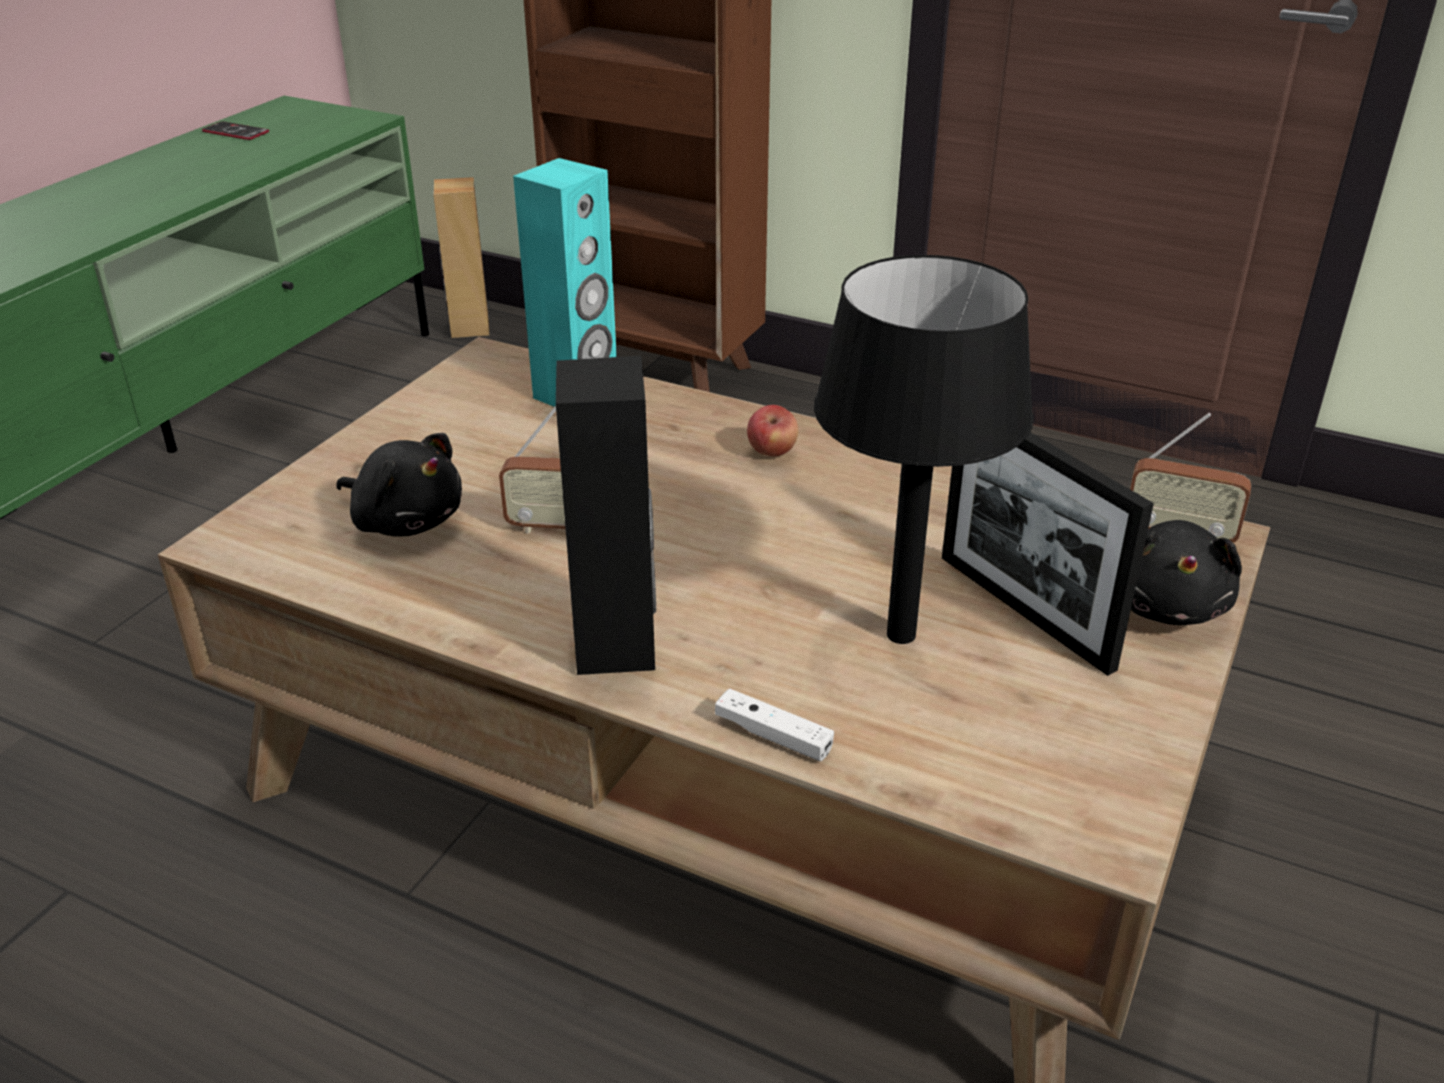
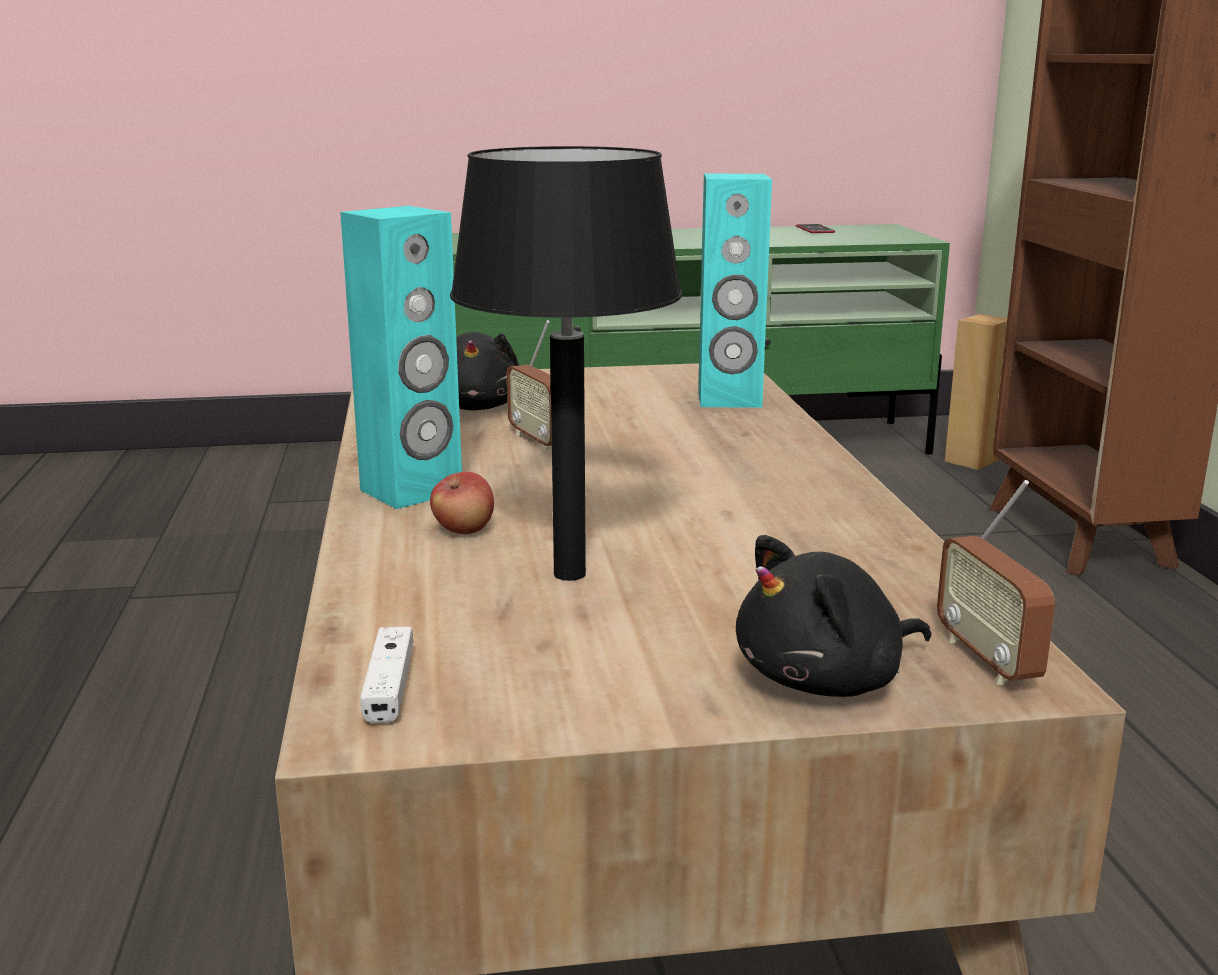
camera: 55 degrees right, 15 degrees down
black speaker [556,356,656,675] -> turquoise speaker [340,206,462,509]
white game controller [715,688,834,761] -> white game controller moved to [360,627,413,724]
apple [747,405,798,456] -> apple moved to [430,472,494,534]
picture frame [942,432,1154,676] -> none

